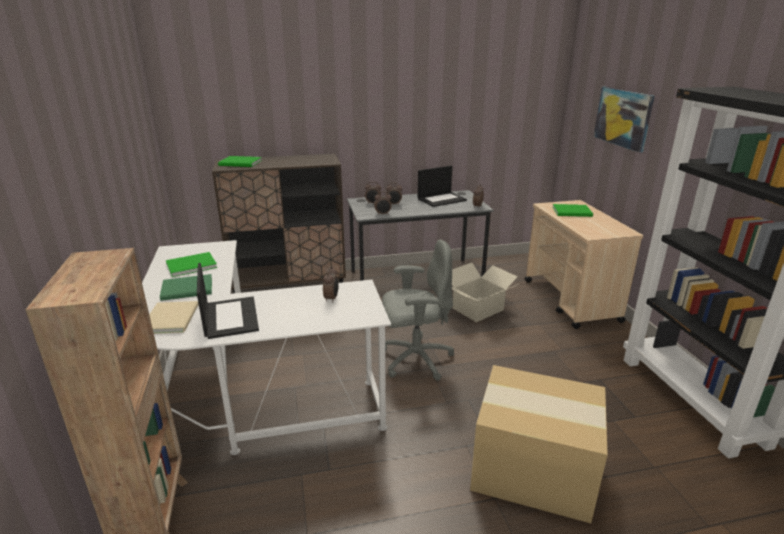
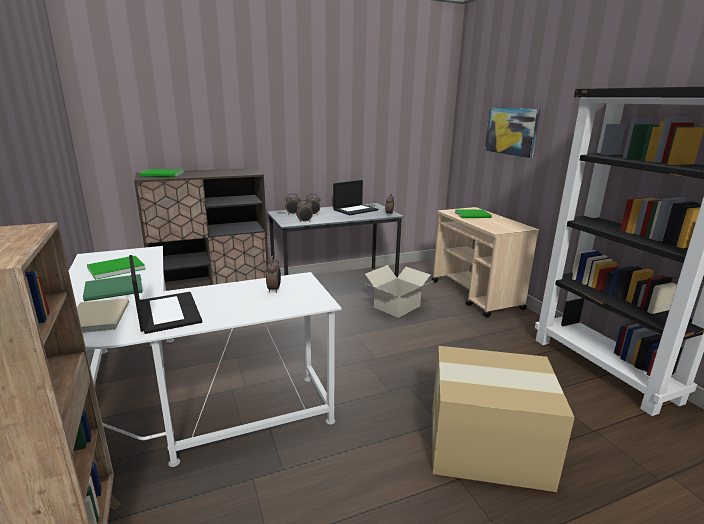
camera: 10 degrees left, 5 degrees down
grey office chair [382,240,454,381] -> none

